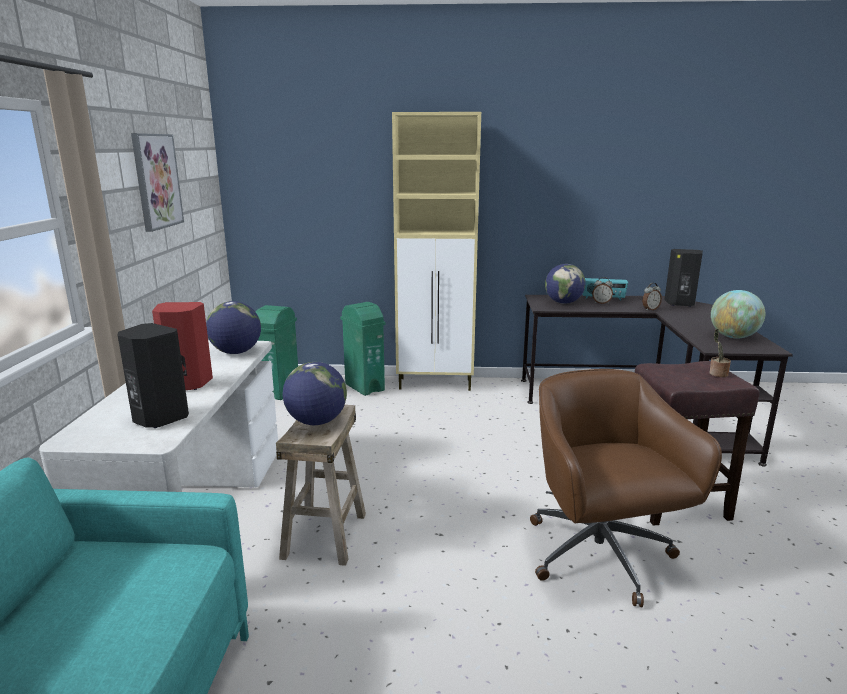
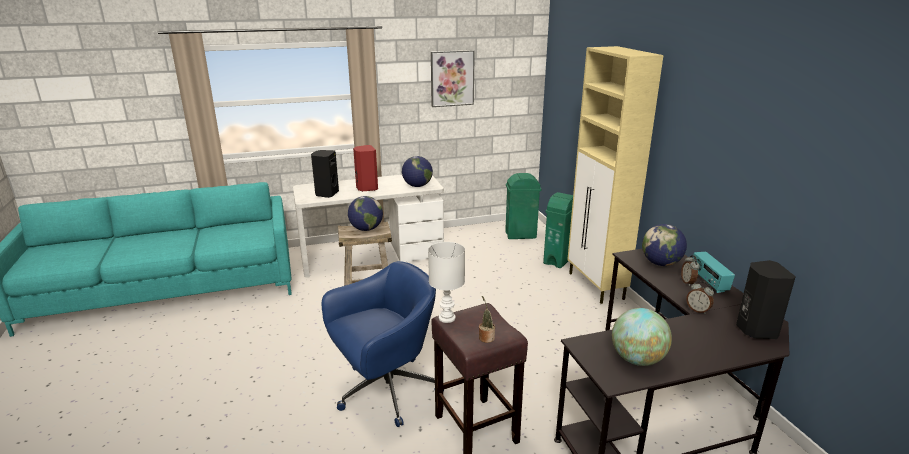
camera: 70 degrees right, 5 degrees up
brown office chair [530,369,722,607] -> blue office chair [321,261,444,427]
none -> white table lamp [428,242,465,323]

